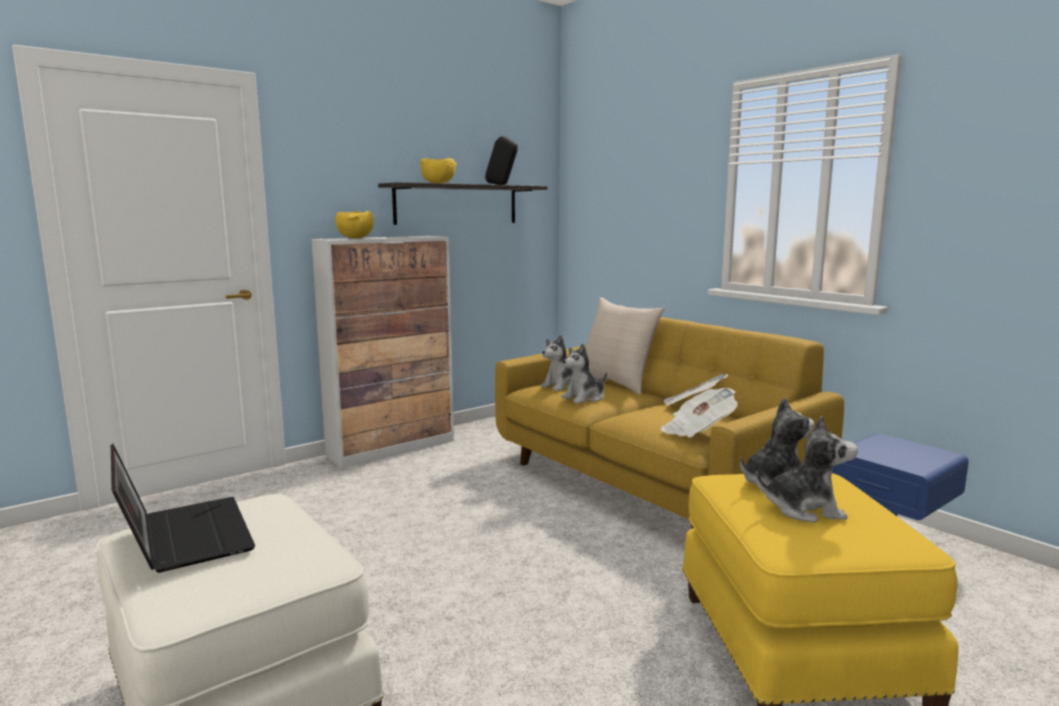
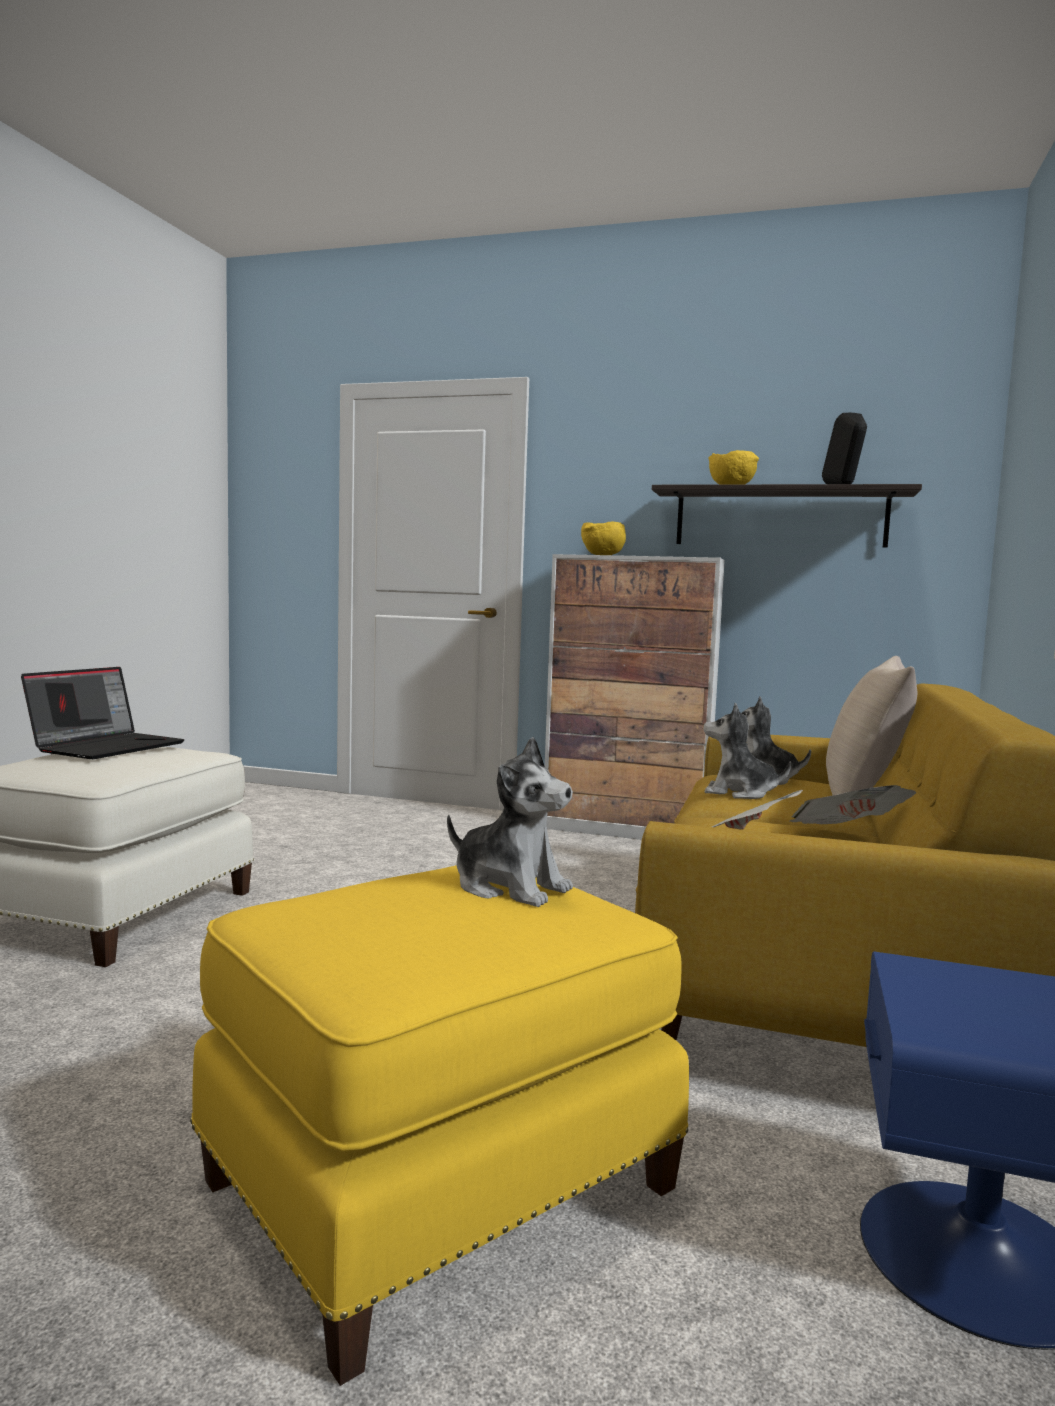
camera: 55 degrees right, 5 degrees down
plush toy [756,416,858,523] -> none

